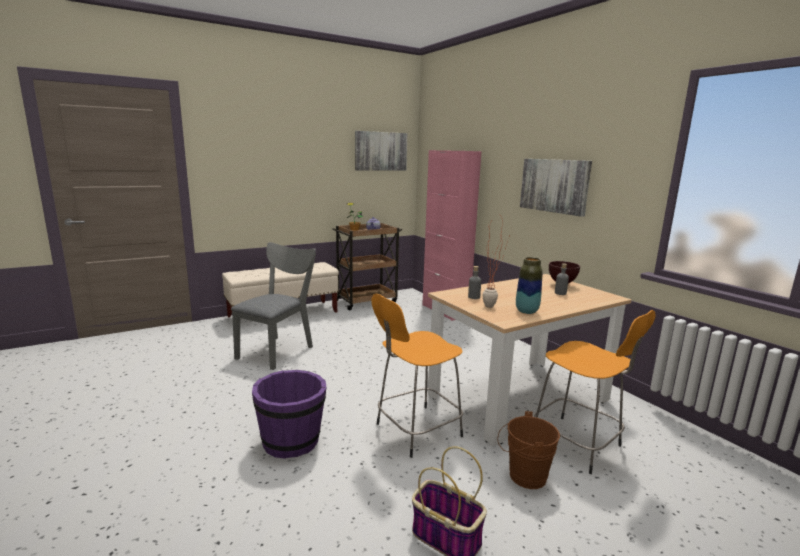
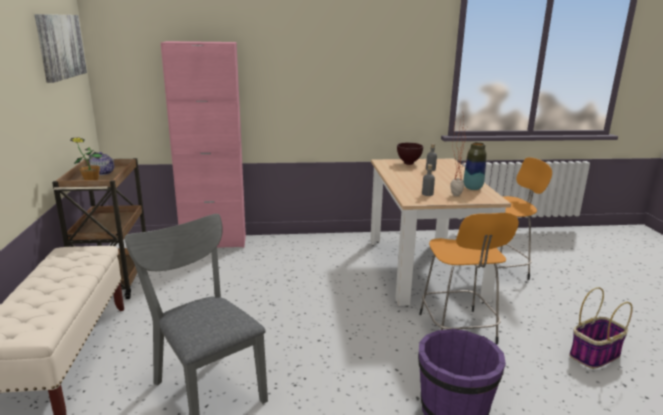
camera: 65 degrees left, 5 degrees up
brown bucket [497,411,560,489] -> none
picture [520,159,592,217] -> none

